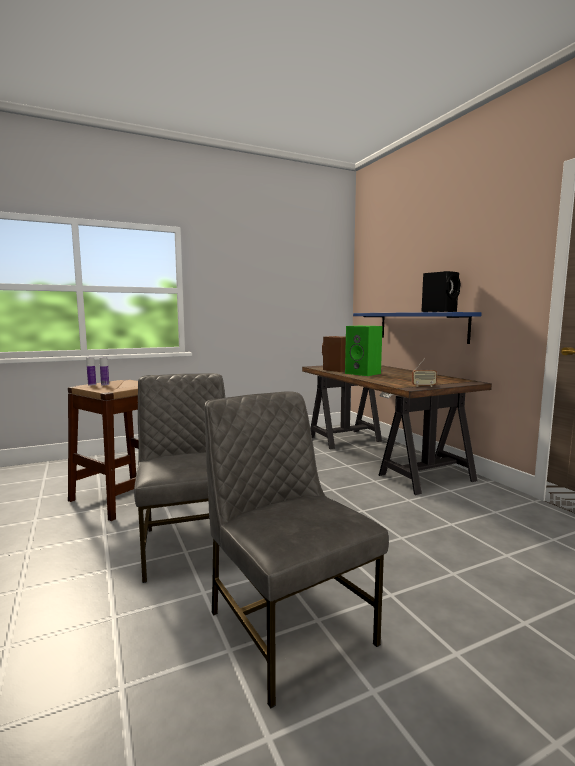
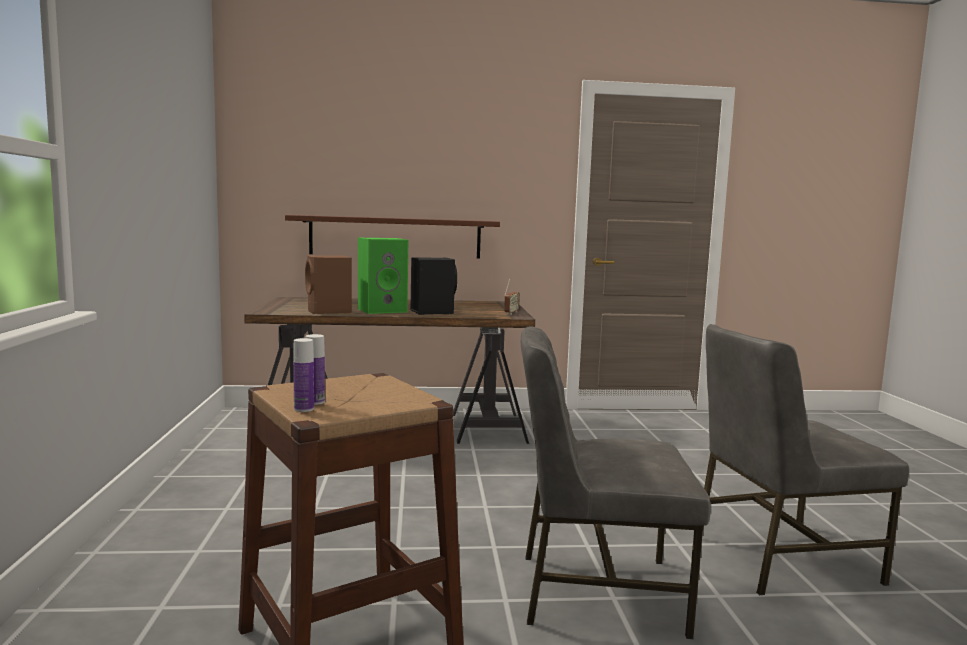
camera: 70 degrees left, 0 degrees up
blue shelf [353,312,482,344] -> brown shelf [285,215,500,259]
black speaker [421,271,460,312] -> black speaker moved to [410,257,457,315]

